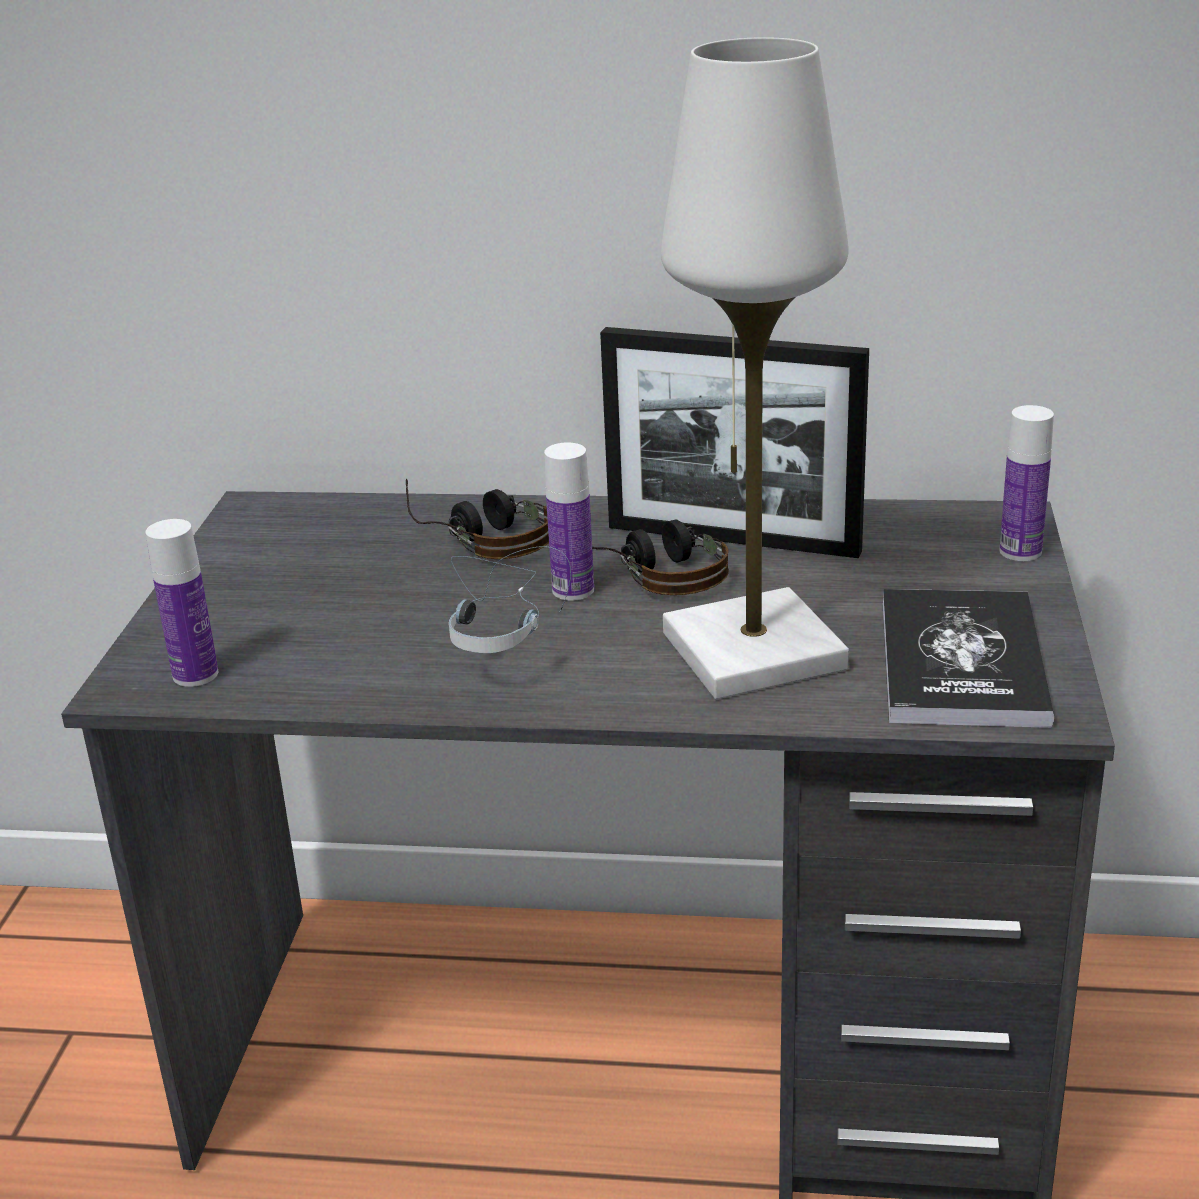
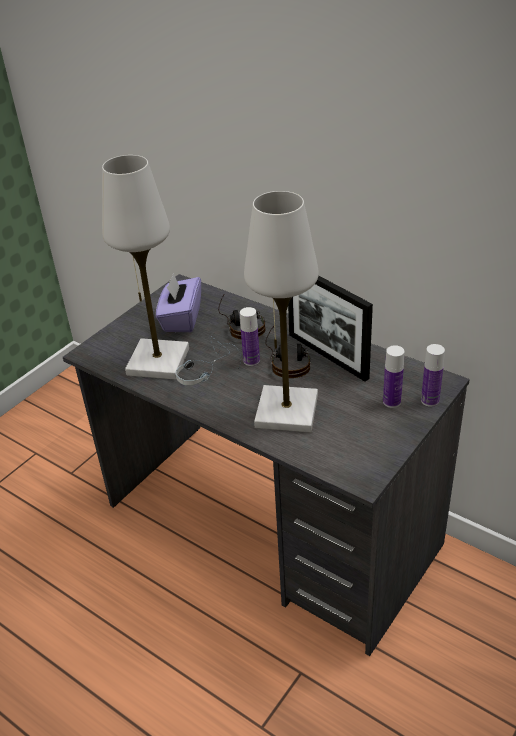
camera: 30 degrees right, 10 degrees up
bottle [145,519,218,687] -> bottle moved to [383,345,404,408]
book [883,589,1054,728] -> none
none -> white table lamp [102,155,189,380]
none -> purple tissue box [156,273,201,332]

